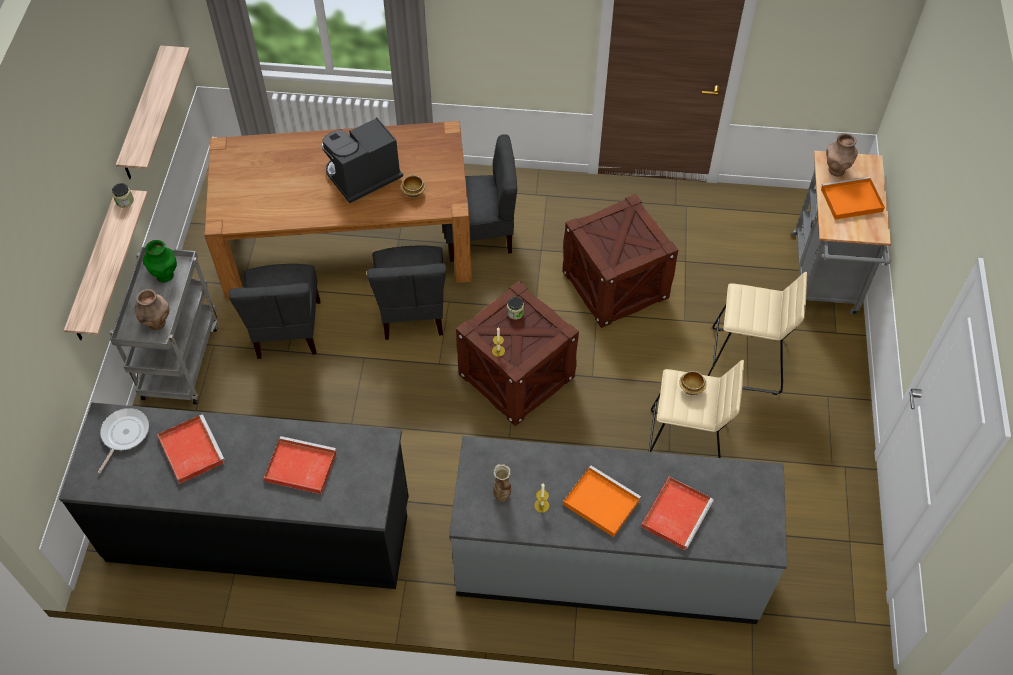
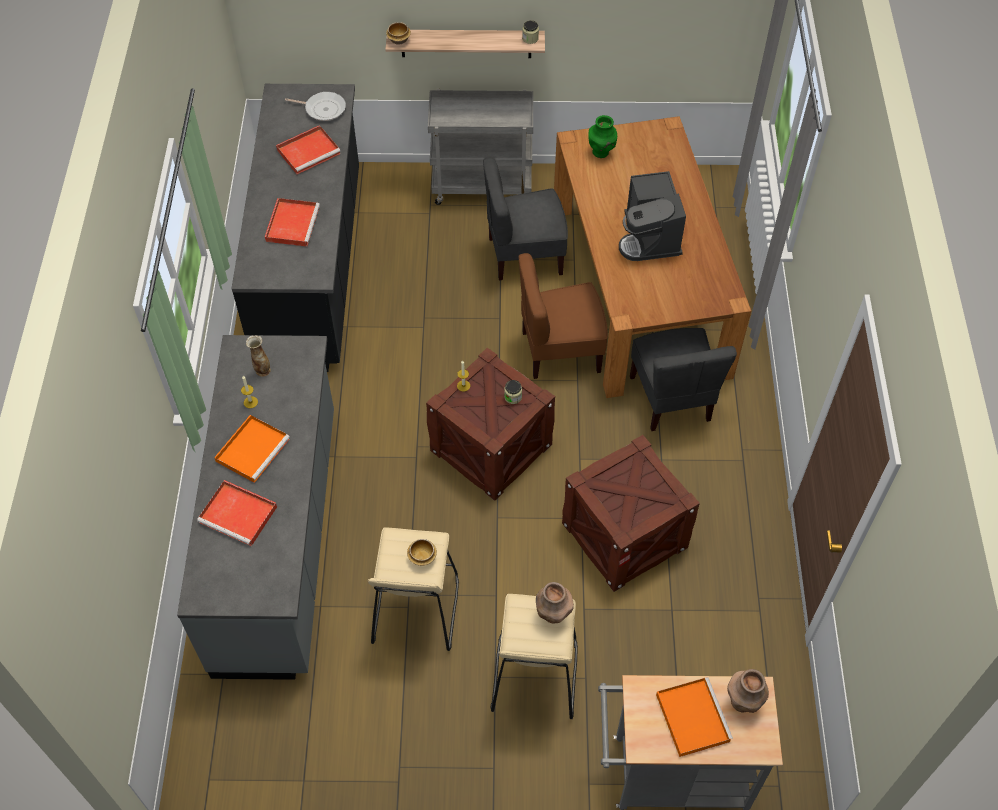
camera: 85 degrees right, 0 degrees up
shelf [116,46,190,179] -> none
brown vase [135,289,170,330] -> brown vase moved to [536,582,574,623]
green vase [143,240,177,283] -> green vase moved to [588,115,617,158]
coffee machine [322,117,403,203] -> coffee machine turned 150 degrees counterclockwise [619,171,686,261]
grey chair [367,245,446,340] -> brown chair [518,253,608,379]
bowl [401,175,425,197] -> bowl moved to [386,22,411,45]

